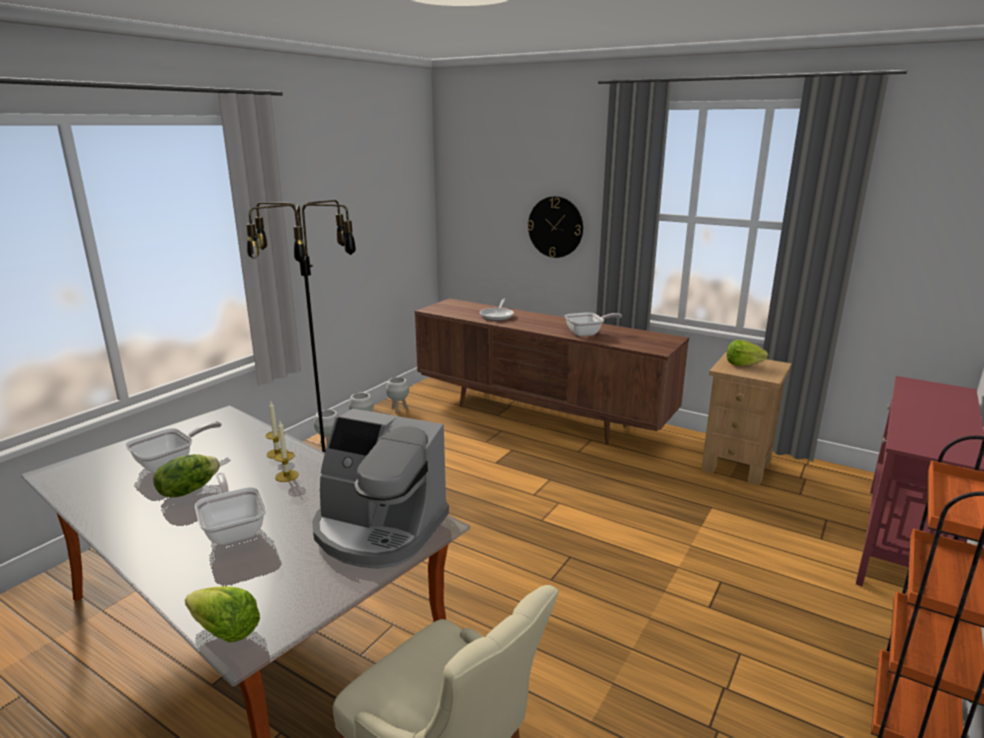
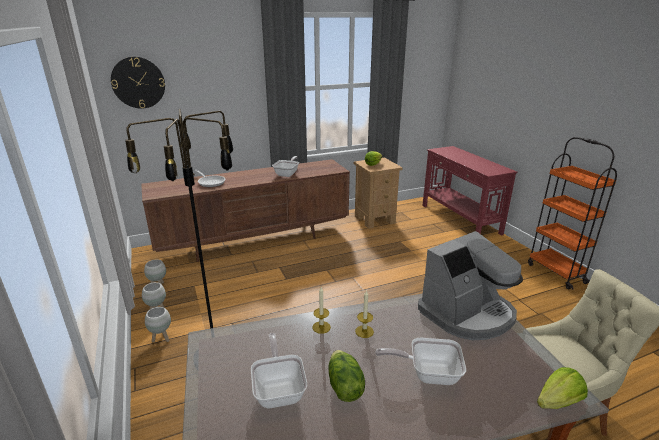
camera: 55 degrees left, 5 degrees up
wall clock [528,196,583,258] -> wall clock moved to [111,57,165,109]

